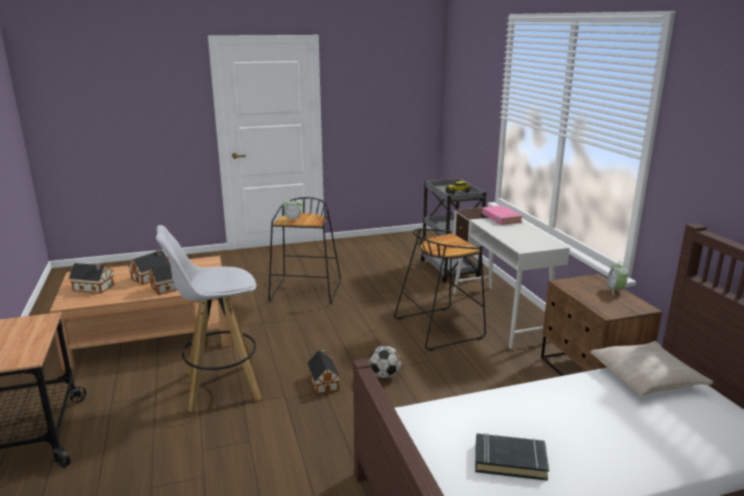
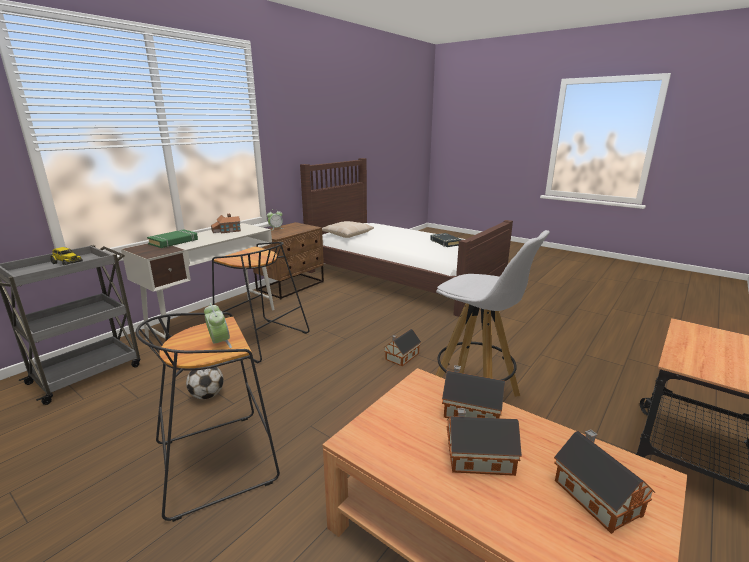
camera: 125 degrees left, 0 degrees up
football [369,345,401,379] -> football moved to [186,367,224,399]
pink book [482,205,523,225] -> green book [147,229,198,248]
none -> toy house [211,213,241,233]

